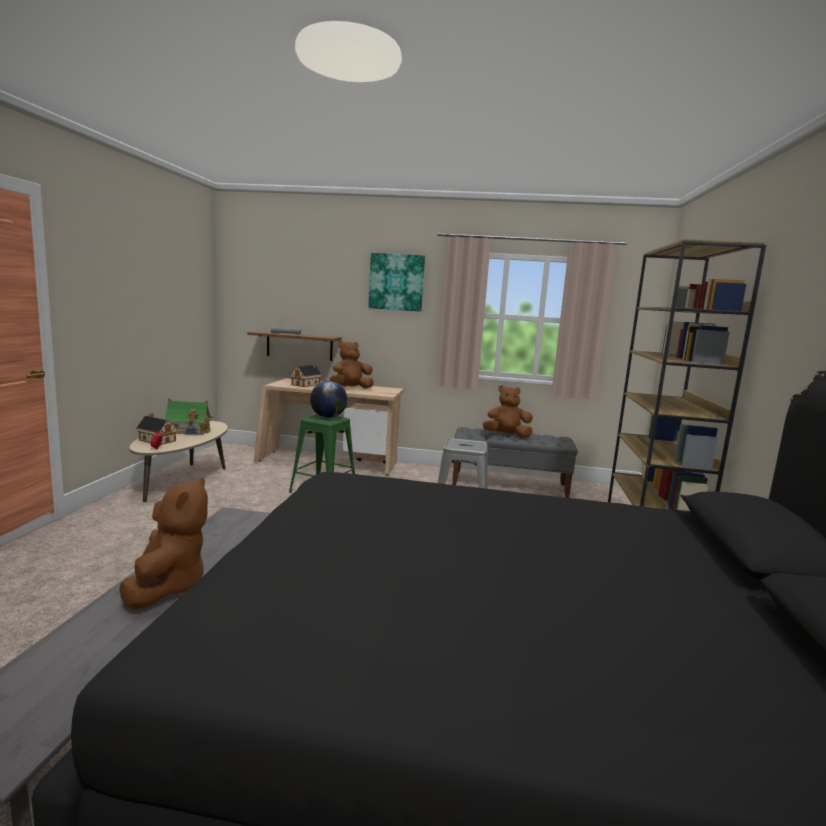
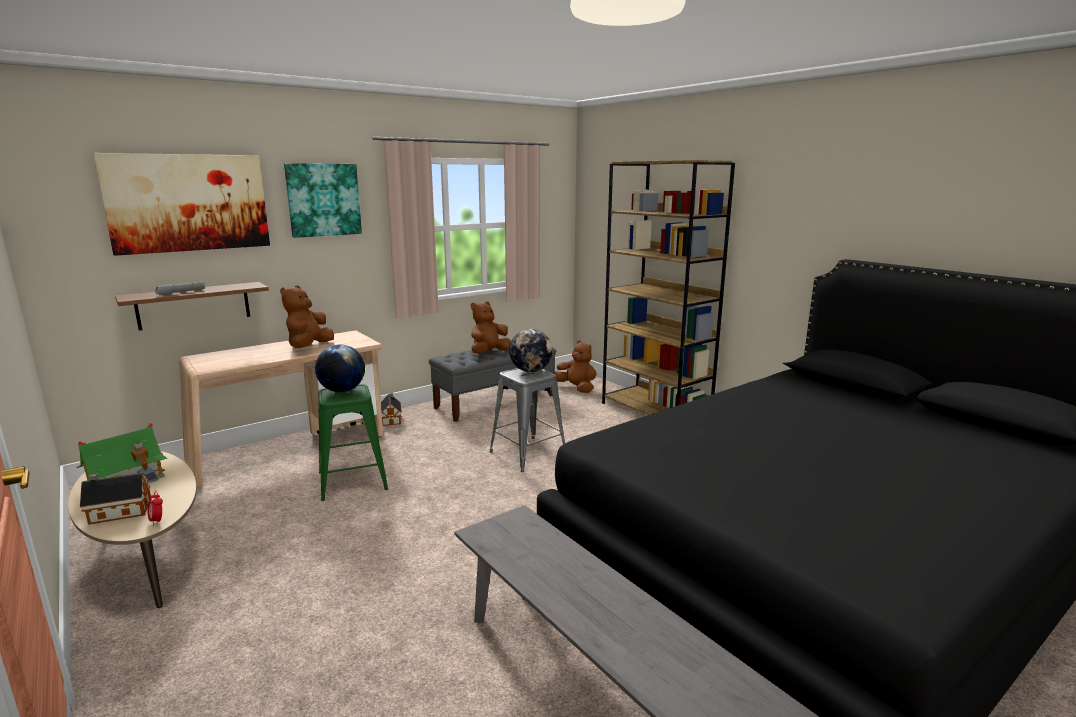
camera: 45 degrees left, 5 degrees up
brown plush toy [119,477,208,609] -> brown plush toy moved to [554,340,597,393]
toy house [291,363,322,387] -> toy house moved to [381,393,402,426]
none -> picture [93,153,270,256]
none -> globe [509,329,553,372]

